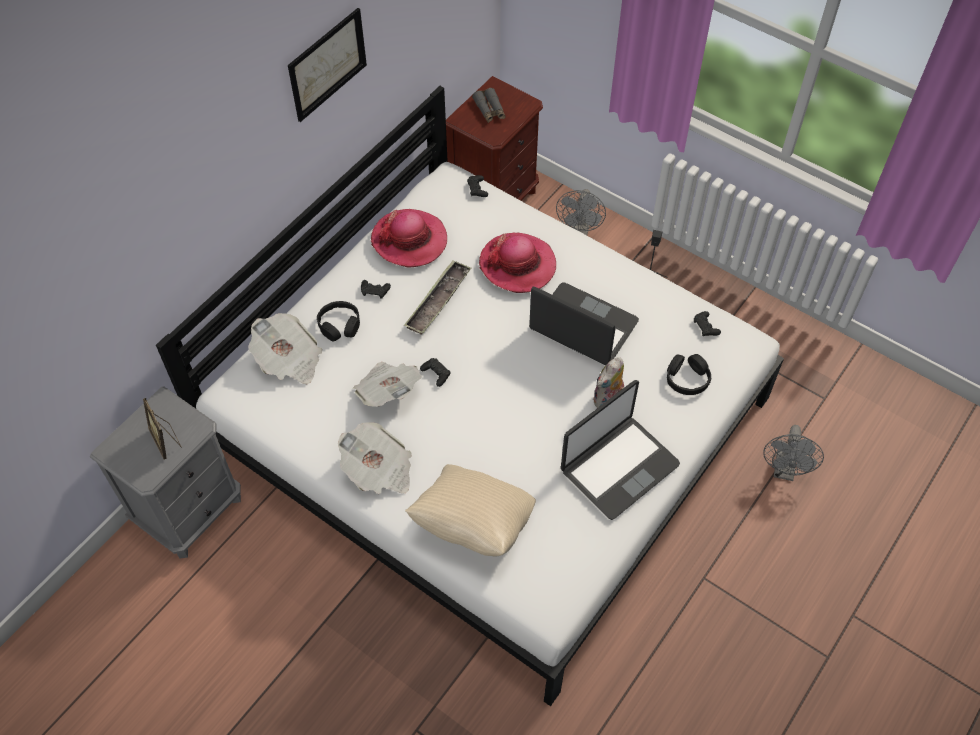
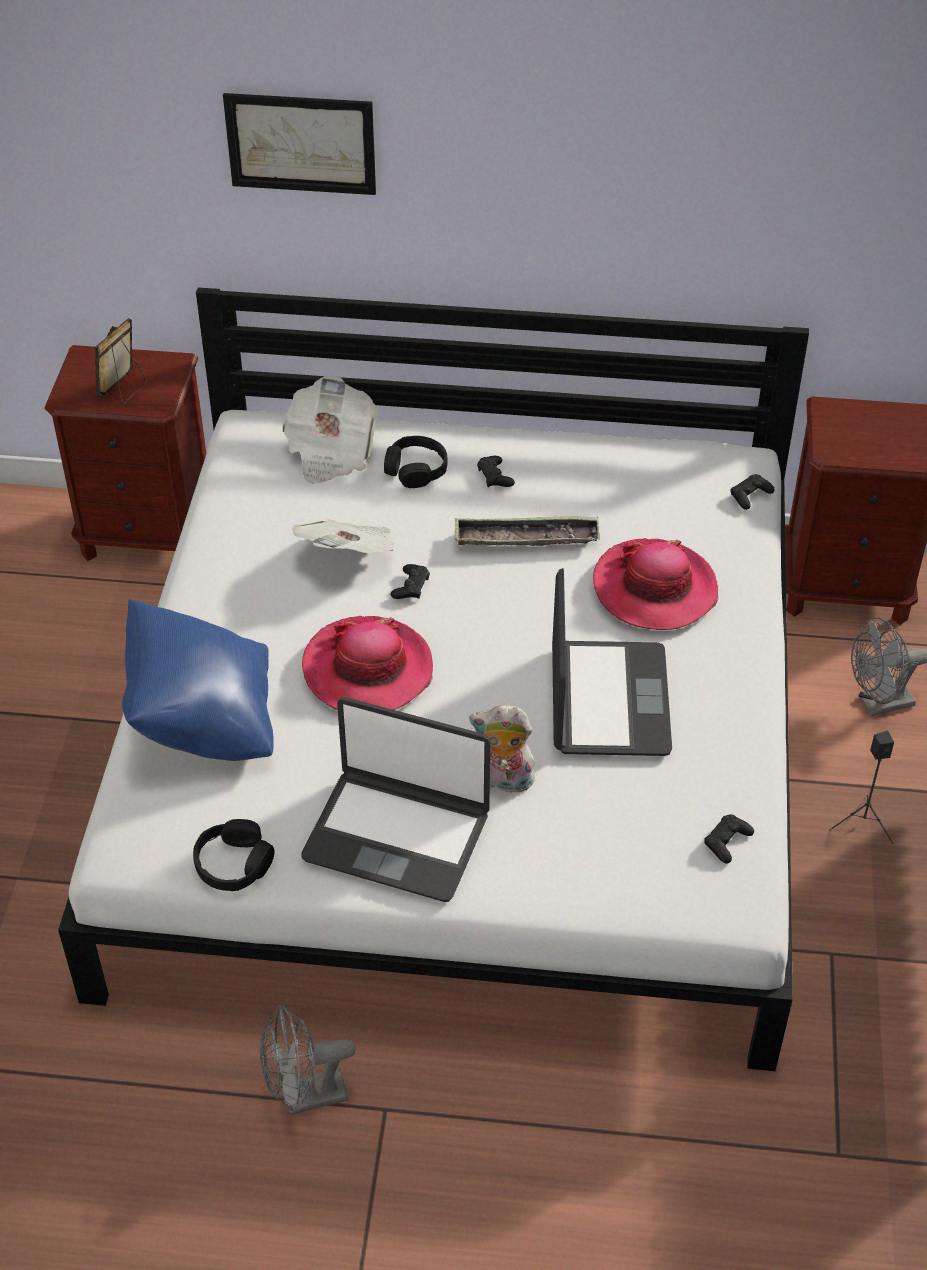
camera: 60 degrees right, 10 degrees down
grey nightstand [90,386,241,559] -> brown nightstand [44,345,206,561]
picture [288,8,367,122] -> picture moved to [223,93,376,195]
newspaper [338,422,412,494] -> none
hat [371,209,447,268] -> hat moved to [302,616,433,710]
beige pillow [405,464,536,556] -> blue pillow [122,599,274,761]
grey binoculars [472,88,506,123] -> none
black headphones [667,354,712,395] -> black headphones moved to [193,819,274,891]
grey fan [763,425,824,481] -> grey fan moved to [260,1005,356,1115]

